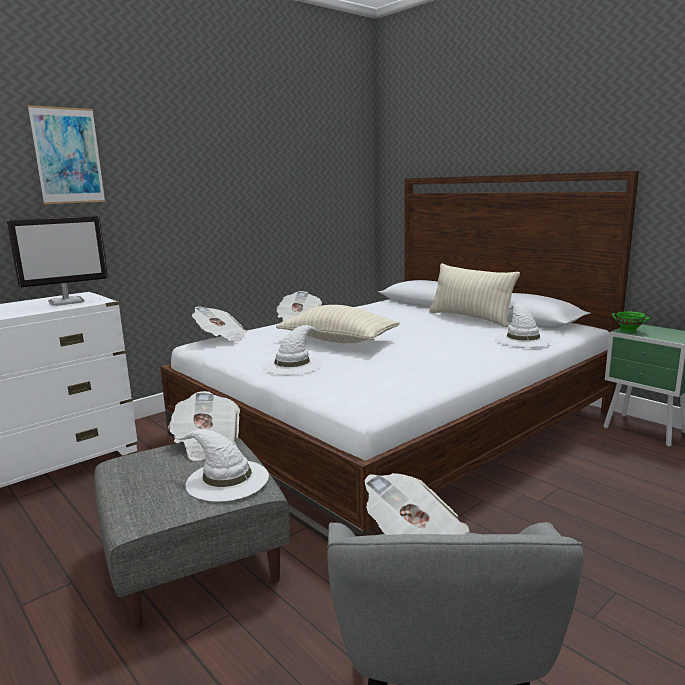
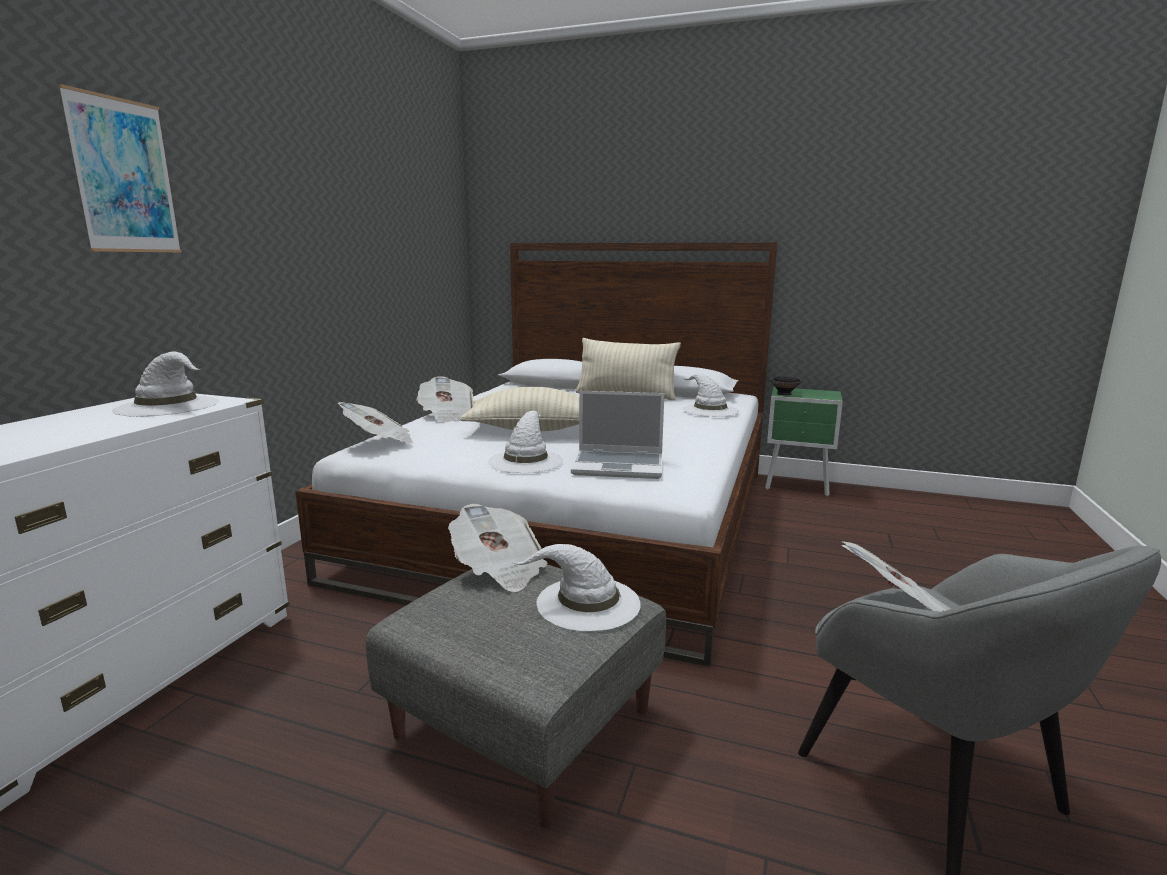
camera: 30 degrees left, 0 degrees up
monitor [7,215,108,306] -> white hat [112,351,219,417]
green bowl [612,311,650,333] -> black bowl [769,376,802,395]
none -> laptop [571,391,665,479]

